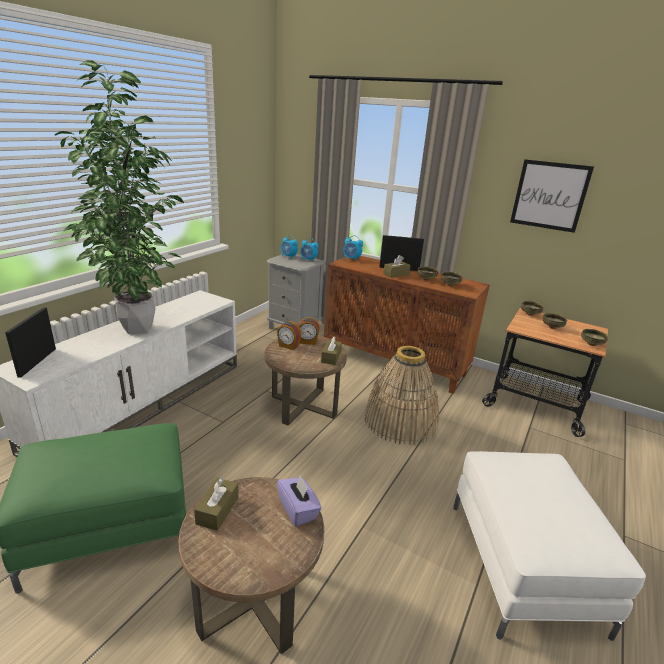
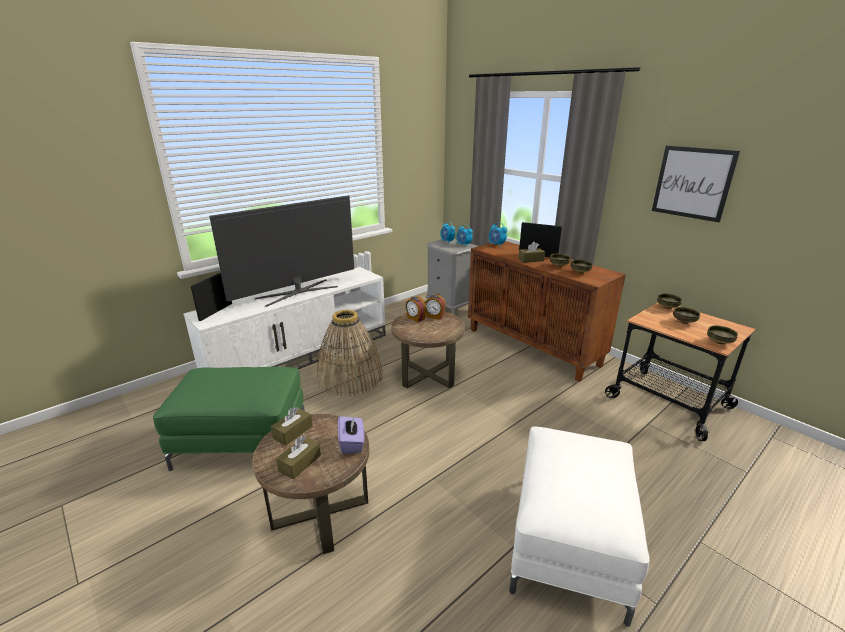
camera: 20 degrees right, 0 degrees up
potted plant [55,60,184,334] -> television [209,195,355,307]
brown tissue box [321,336,342,365] -> brown tissue box moved to [276,435,321,480]
basket [365,346,439,445] -> basket moved to [317,310,383,397]

